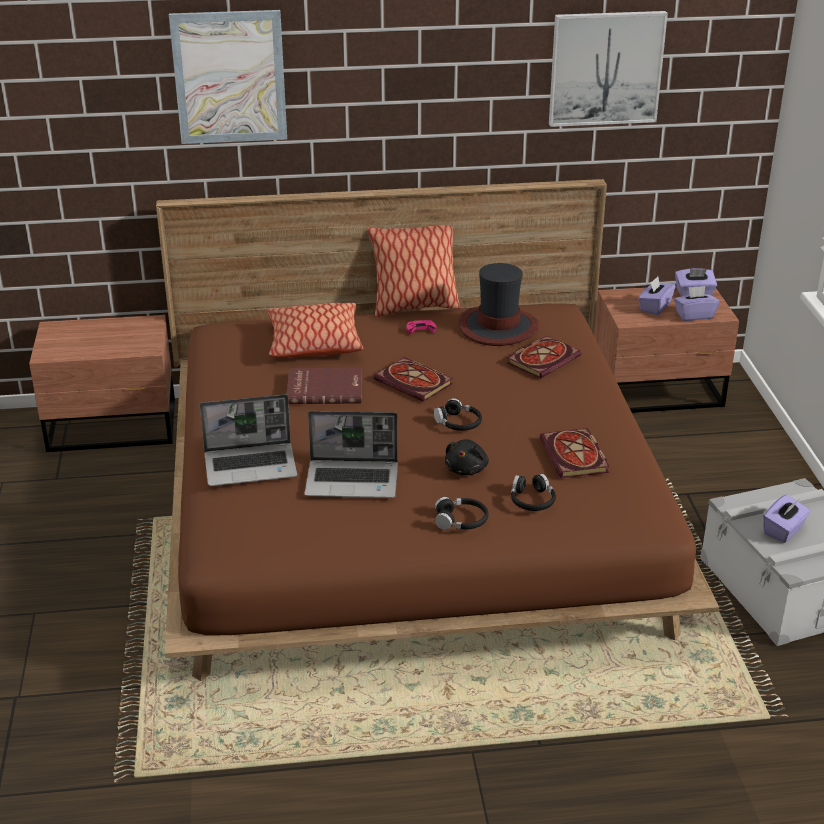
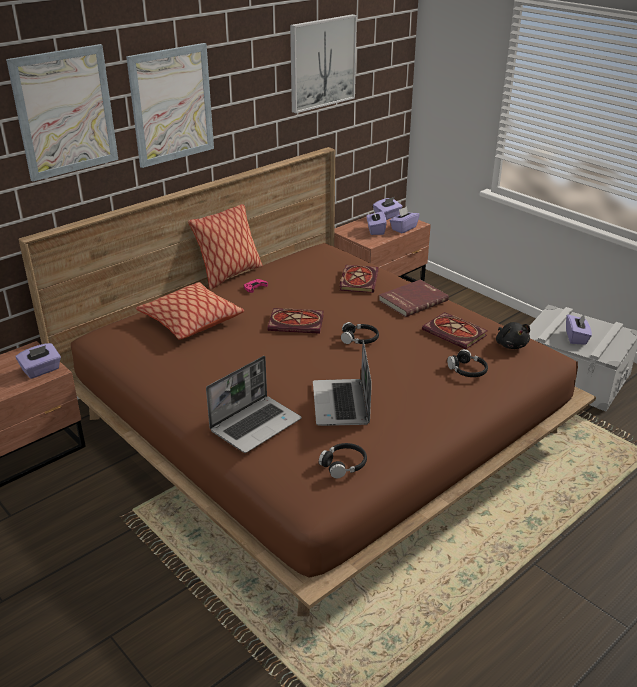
camera: 35 degrees left, 0 degrees up
red book [286,368,362,404] -> red book moved to [379,279,449,317]
laptop [304,411,398,498] -> laptop turned 120 degrees clockwise [313,340,372,426]
black headphones [435,497,489,530] -> black headphones moved to [319,443,367,478]
black plush toy [445,439,489,475] -> black plush toy moved to [496,322,530,349]
hat [459,263,539,346] -> none
none -> purple tissue box [16,343,61,379]
none -> picture [126,43,214,168]

